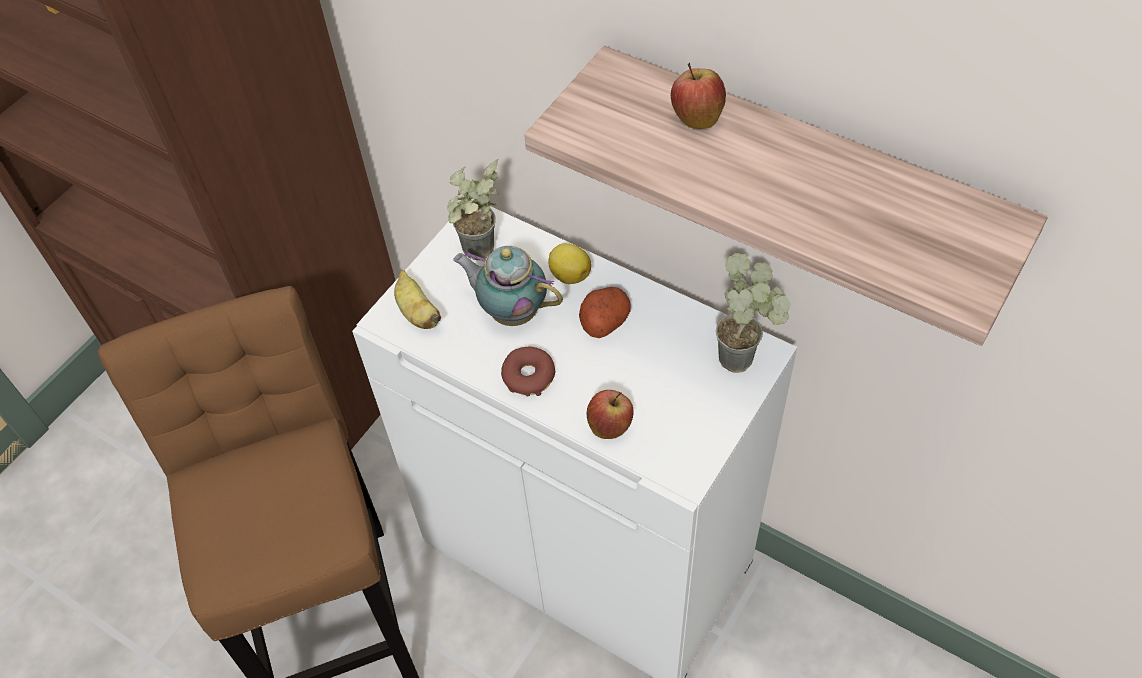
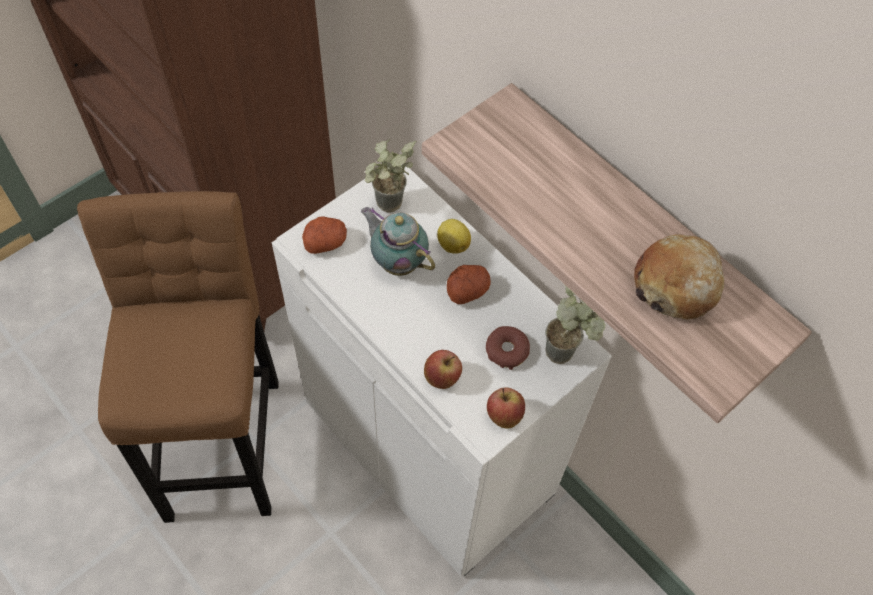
camera: 10 degrees right, 5 degrees up
banana [394,270,441,329] -> potato [302,216,347,254]
donut [501,347,555,396] -> donut moved to [486,326,530,370]
apple [671,63,726,129] -> apple moved to [487,387,525,429]
none -> bread [634,234,724,319]

